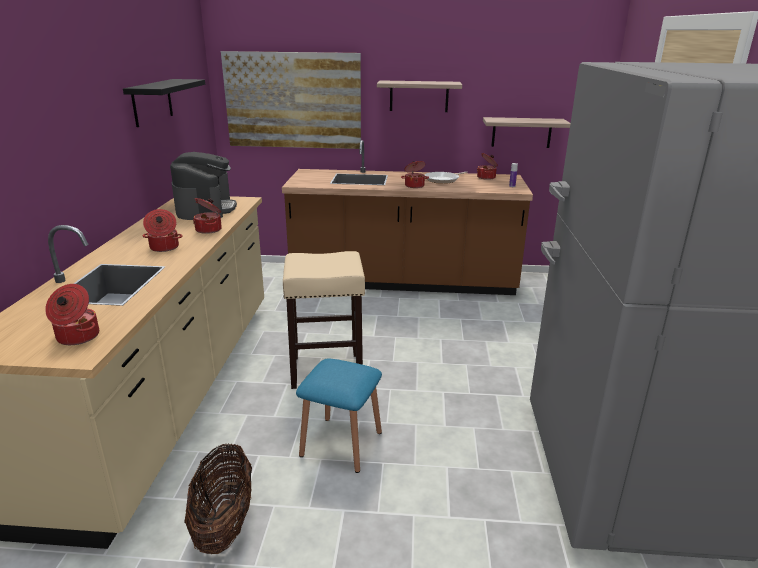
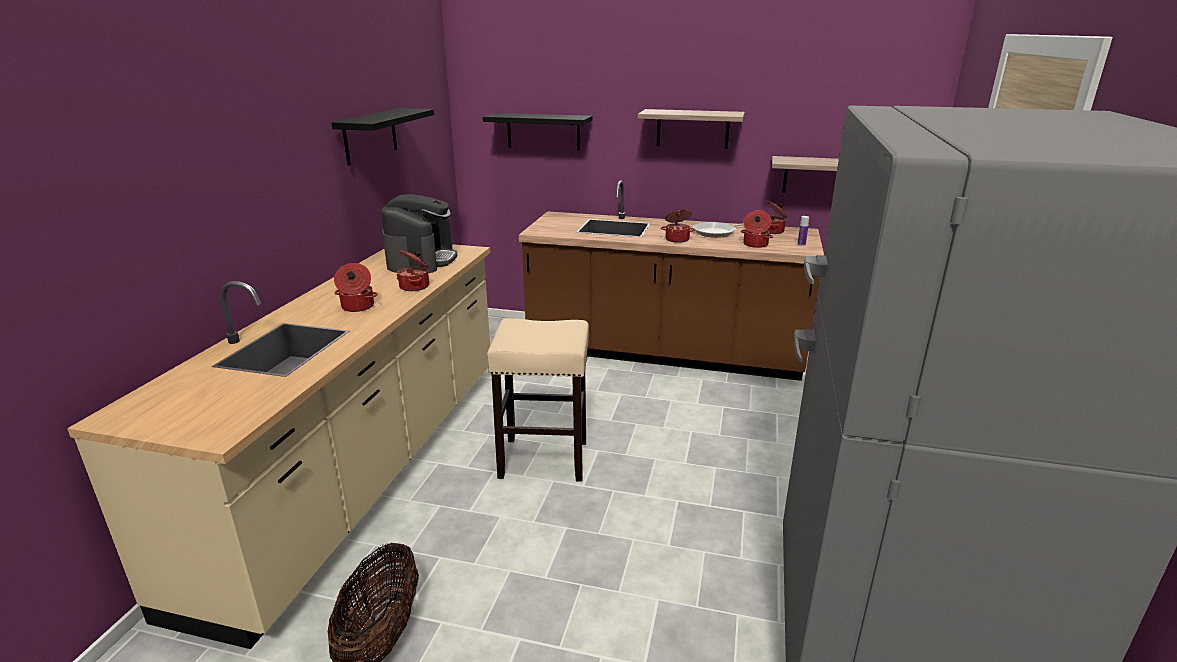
camera: 10 degrees right, 0 degrees up
cooking pot [45,284,99,345] -> cooking pot moved to [741,210,773,248]
picture [221,51,361,149] -> black shelf [483,113,592,151]
blue stool [296,359,382,473] -> none

